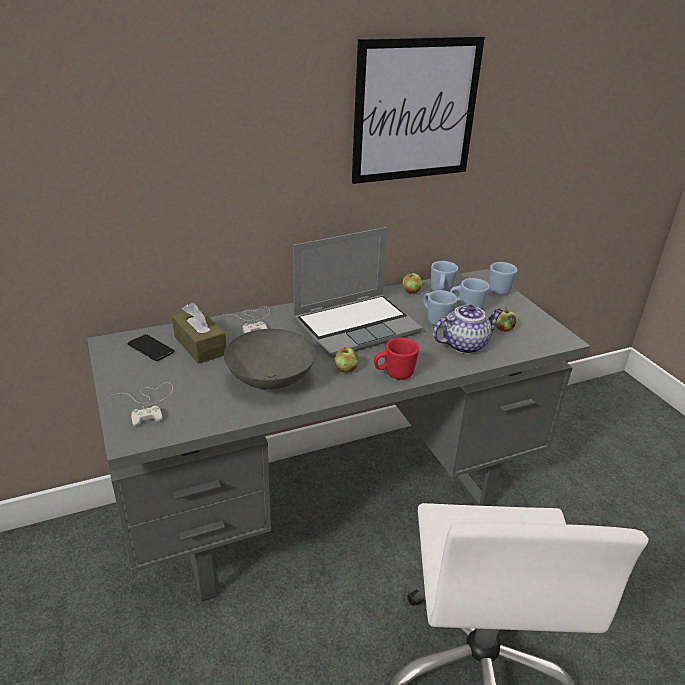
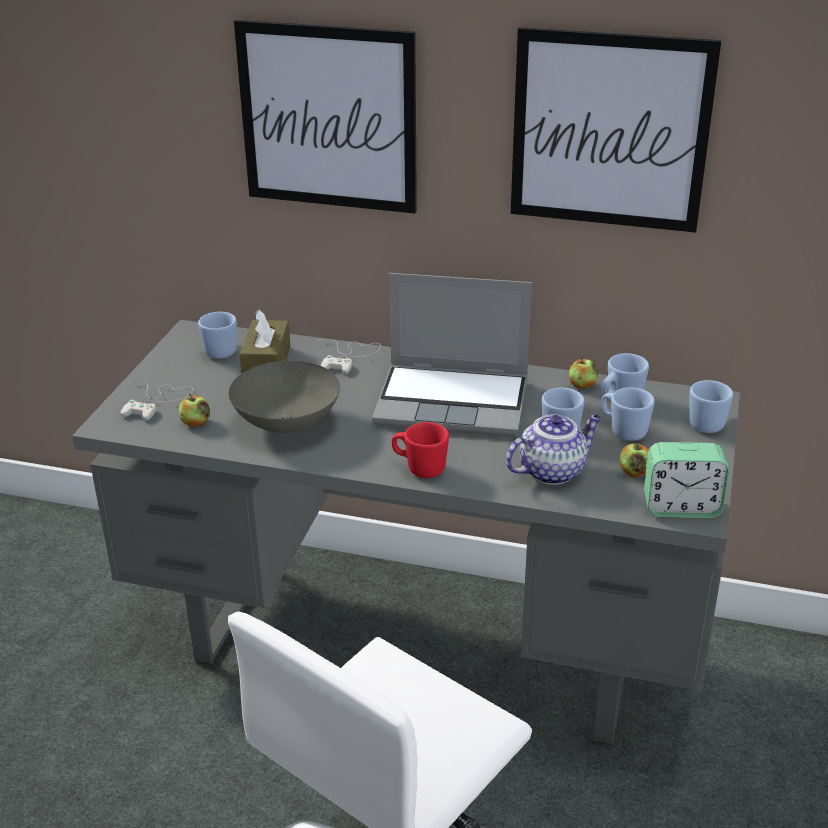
camera: 40 degrees right, 0 degrees up
phone [128,334,175,361] -> blue mug [198,312,237,359]
apple [335,347,359,373] -> apple moved to [179,394,210,427]
teapot [433,305,503,354] -> teapot turned 45 degrees counterclockwise [506,415,602,485]
none -> picture [234,20,417,214]
none -> alarm clock [644,442,729,518]

